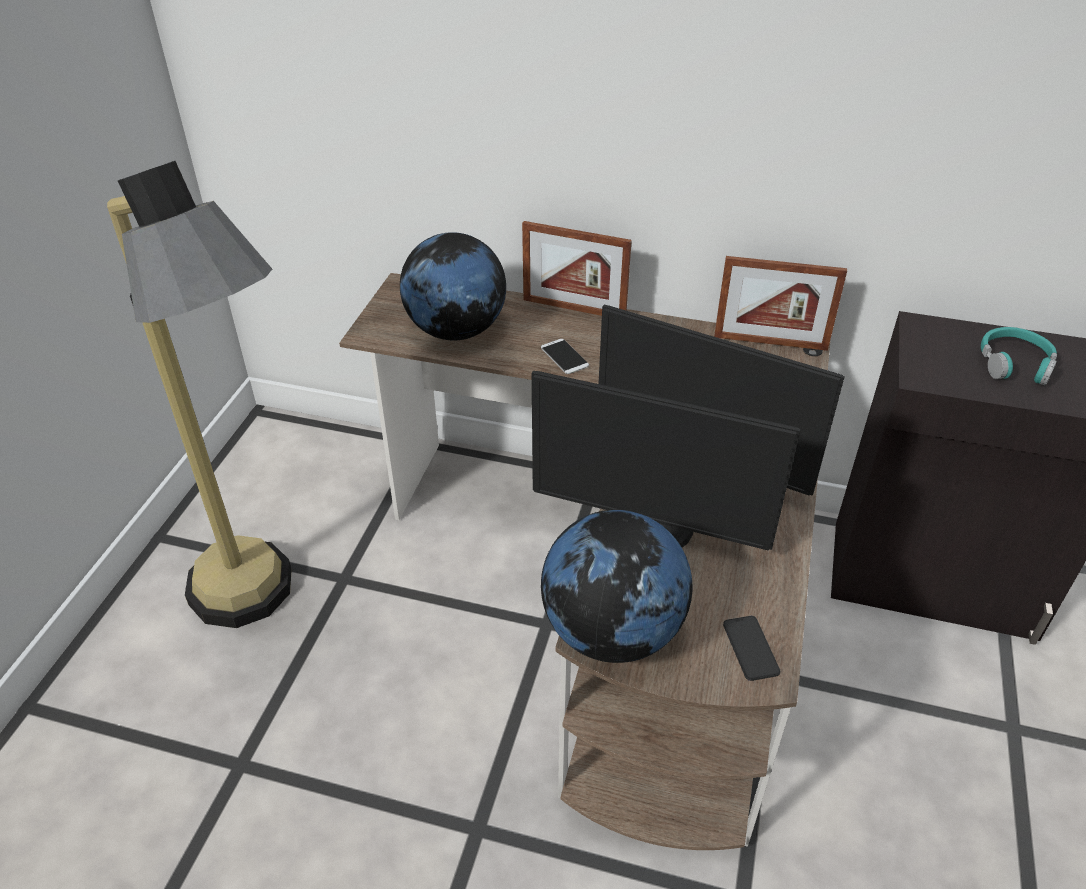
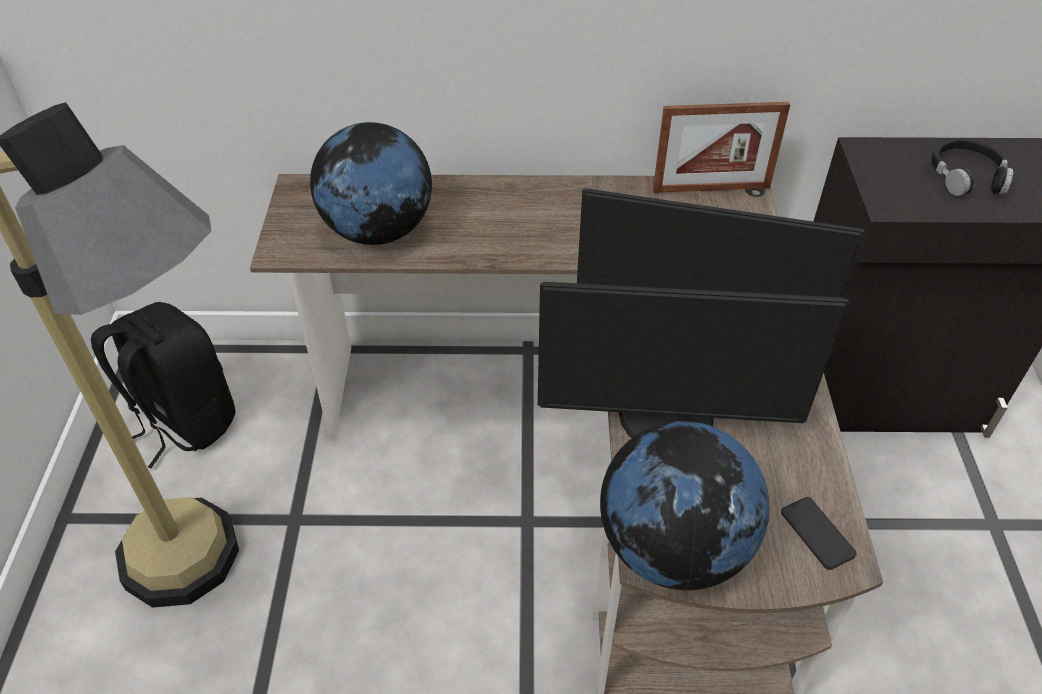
camera: 15 degrees left, 5 degrees up
picture frame [522,221,632,316] -> none
phone [541,339,589,374] -> none
turquoise headphones [981,327,1057,386] -> black headphones [931,139,1014,196]
none -> black backpack [91,302,235,468]

